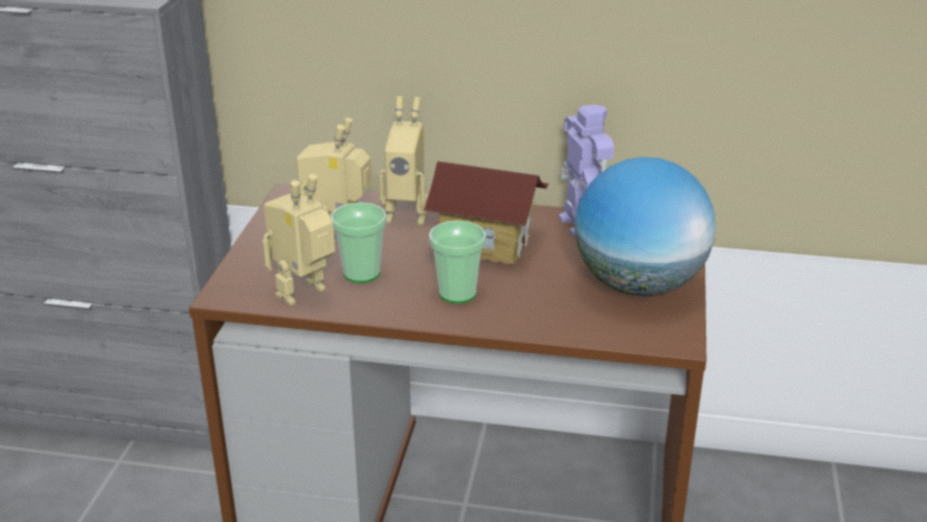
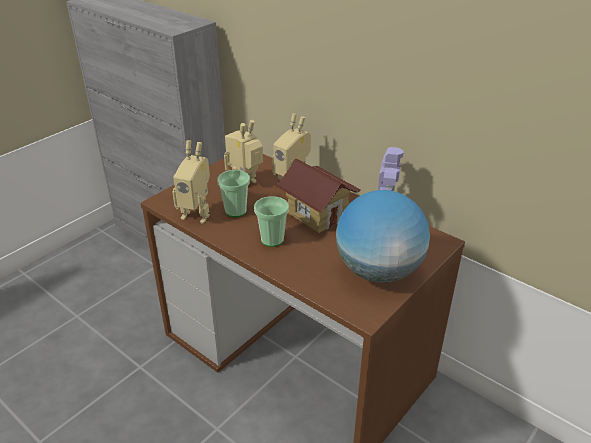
camera: 30 degrees right, 5 degrees up
toy robot [262,174,335,305] -> toy robot turned 150 degrees counterclockwise [172,140,210,224]

